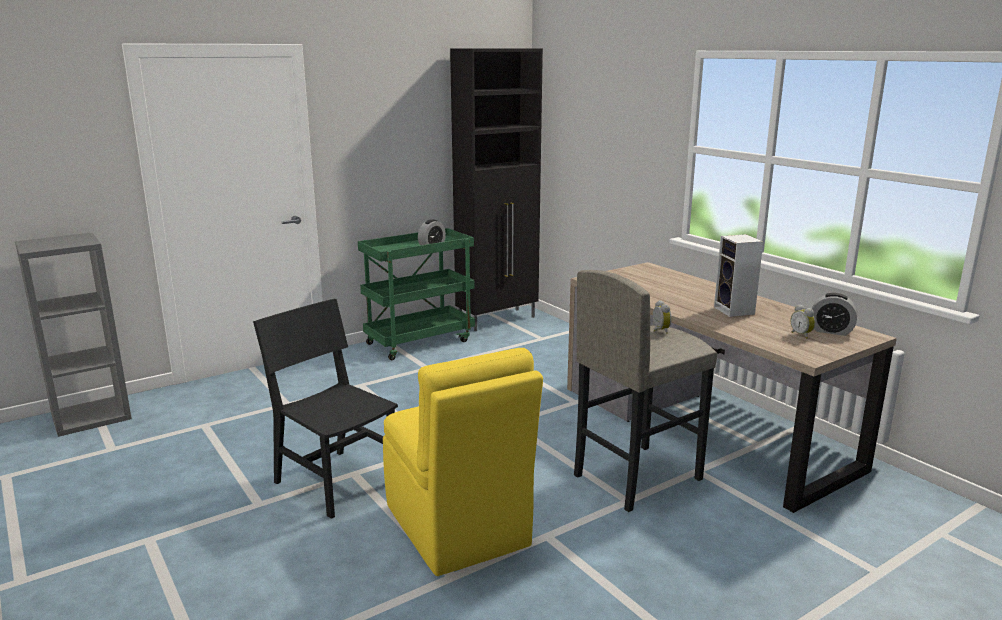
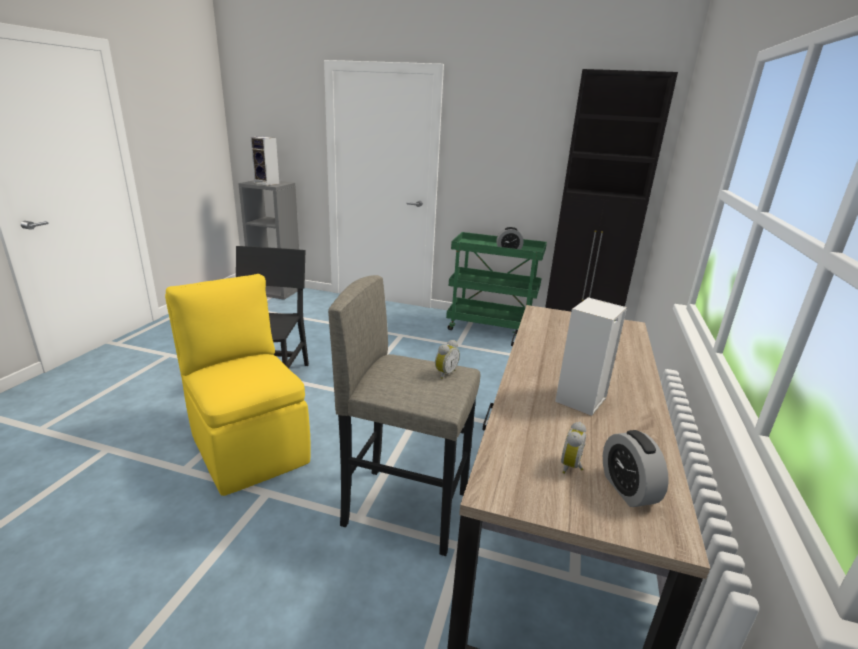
camera: 50 degrees right, 5 degrees up
yellow chair [383,348,543,576] -> yellow chair turned 120 degrees clockwise [165,274,311,496]
none -> speaker [250,137,279,185]

